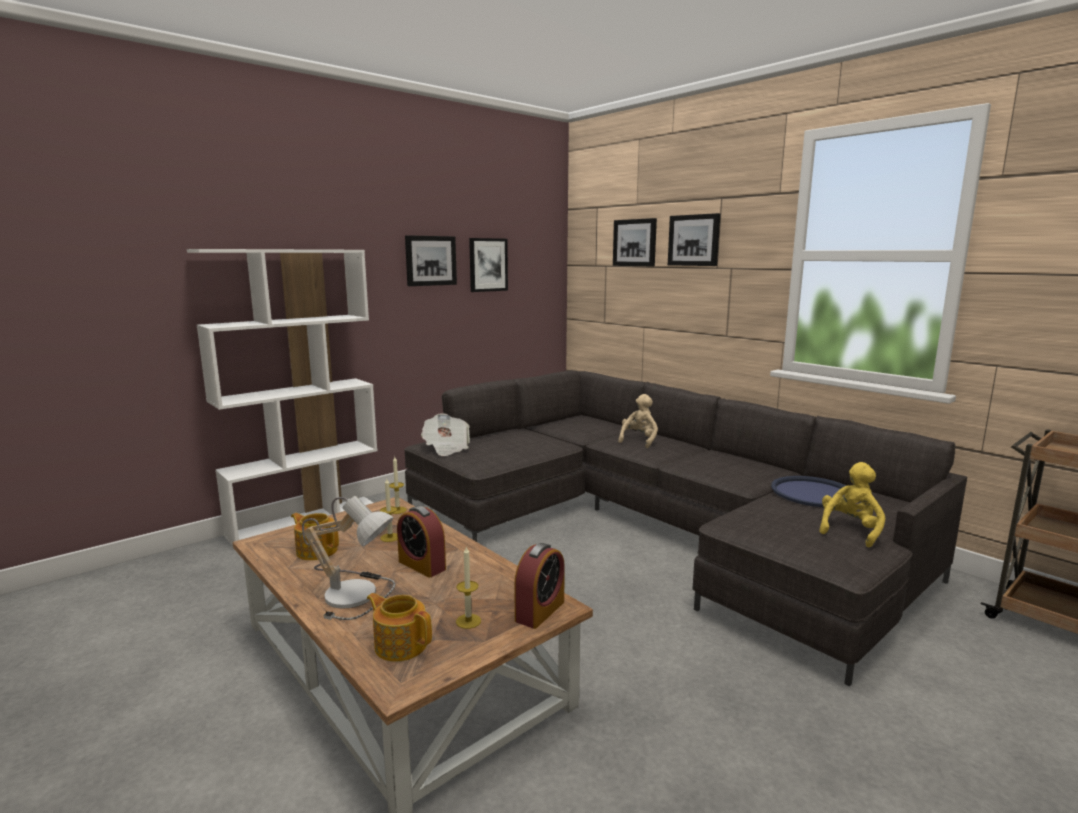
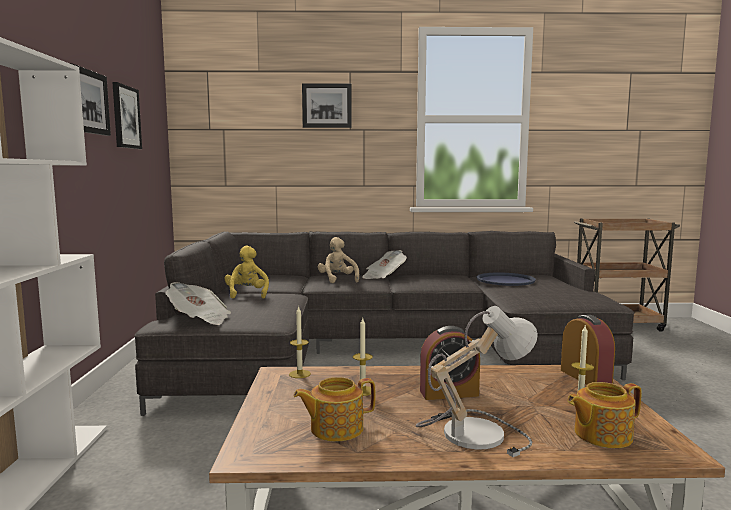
camera: 50 degrees left, 5 degrees down
picture [613,218,657,266] -> none
yellow plush toy [819,462,885,547] -> yellow plush toy moved to [224,246,269,298]
none -> newspaper [362,250,407,279]

